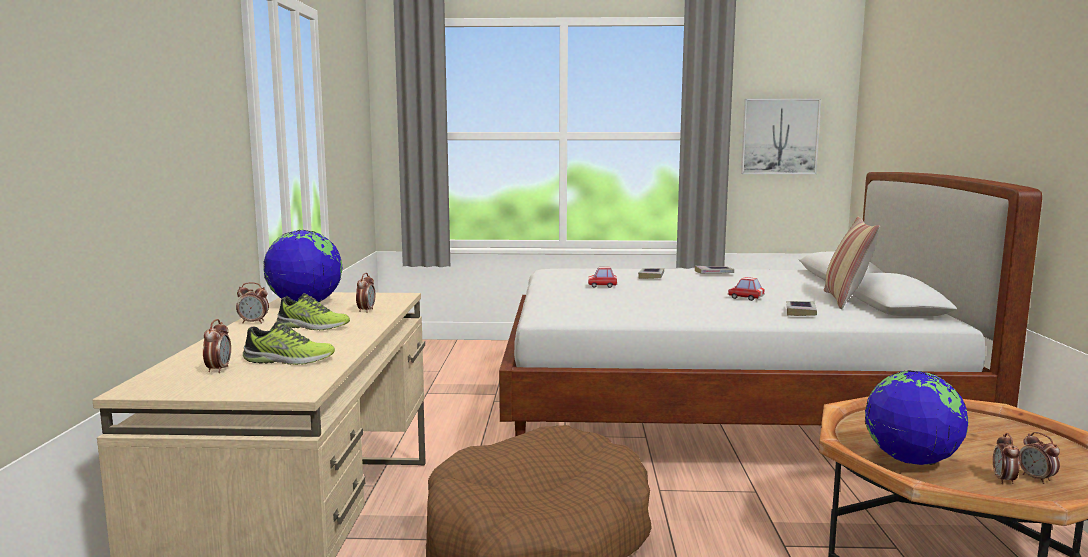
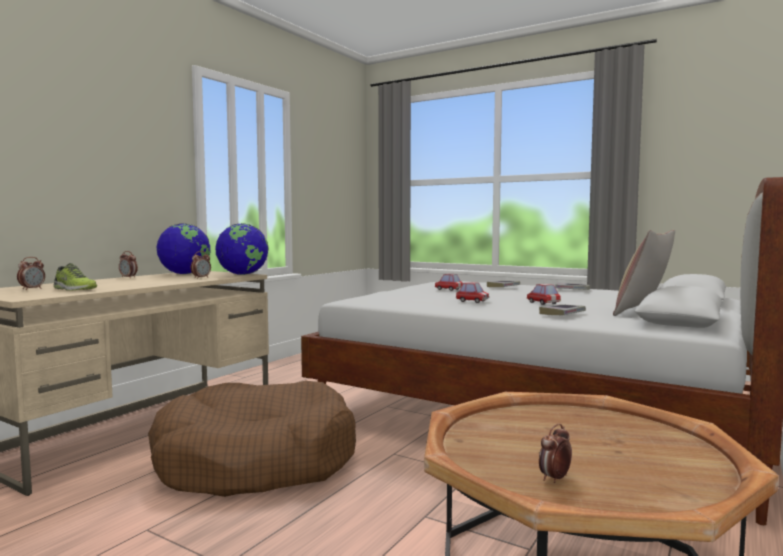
camera: 30 degrees right, 5 degrees down
shoe [277,293,350,330] -> none
picture [741,99,821,174] -> none
globe [865,370,968,465] -> globe moved to [215,223,269,275]
alarm clock [1019,432,1060,484] -> none
none -> toy car [456,282,489,303]

